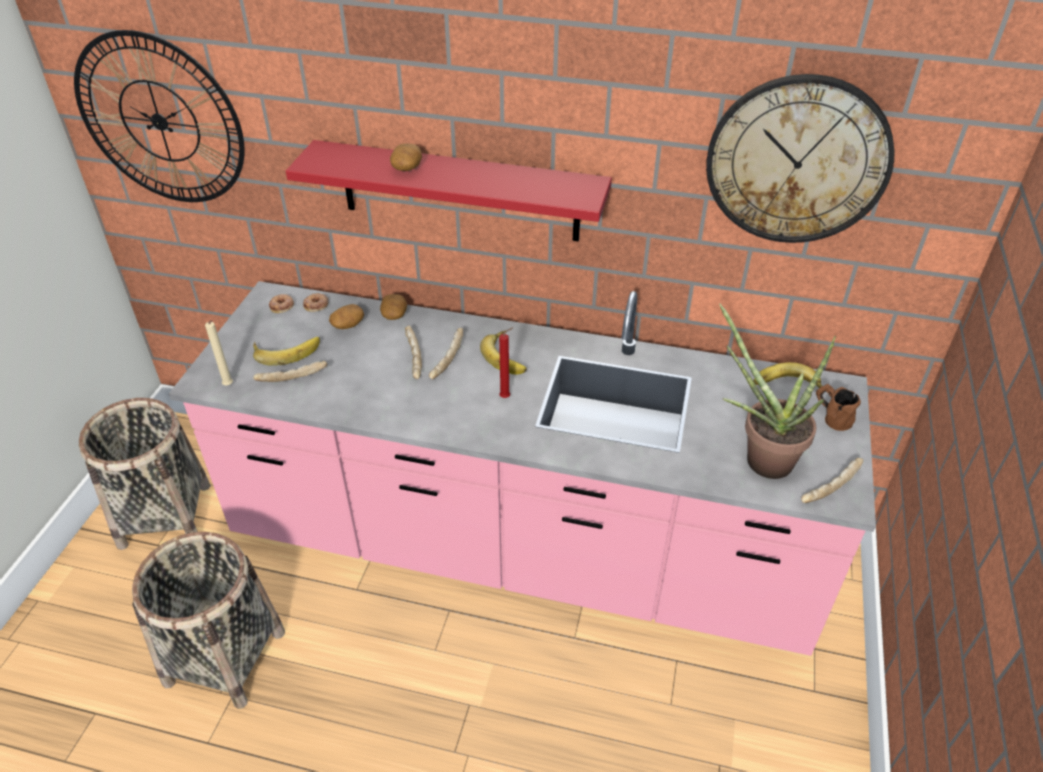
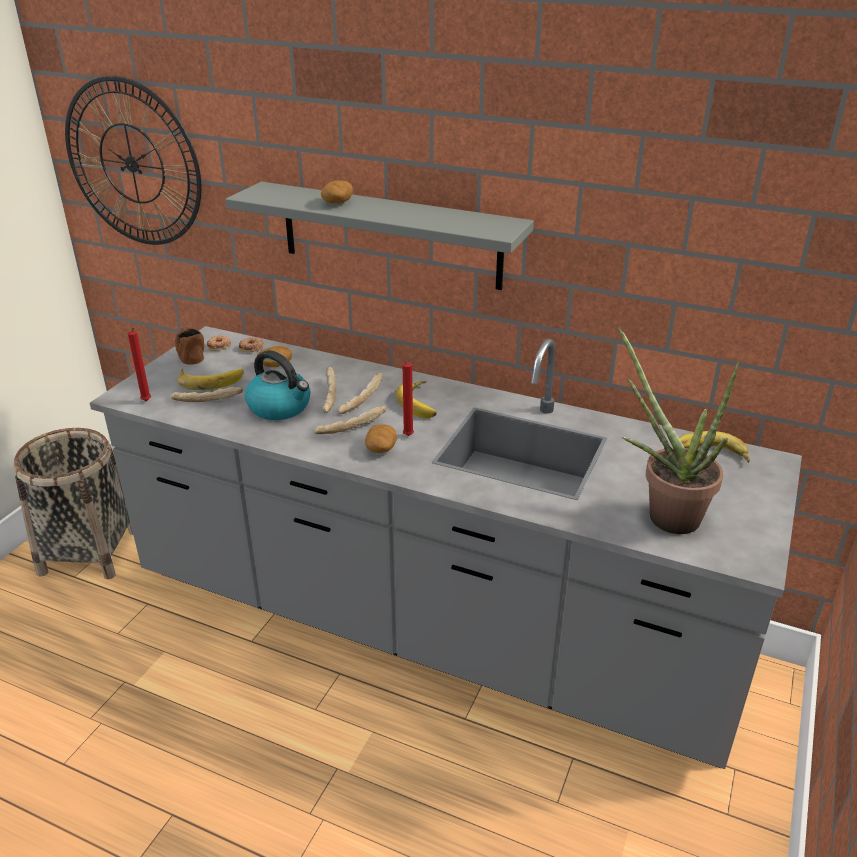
camera: 10 degrees right, 10 degrees down
basket [132,532,285,709] -> none
pink counter [168,281,876,656] -> grey counter [90,326,802,769]
beige candle [205,320,233,385] -> red candle [128,327,151,401]
red shelf [286,140,612,241] -> grey shelf [225,182,534,290]
potato [380,294,407,320] -> potato moved to [365,424,397,453]
wall clock [706,74,894,243] -> none
bread [801,458,863,503] -> bread moved to [314,406,386,434]
brown mug [816,384,861,431] -> brown mug moved to [175,326,204,364]
none -> kettle [245,350,310,420]

